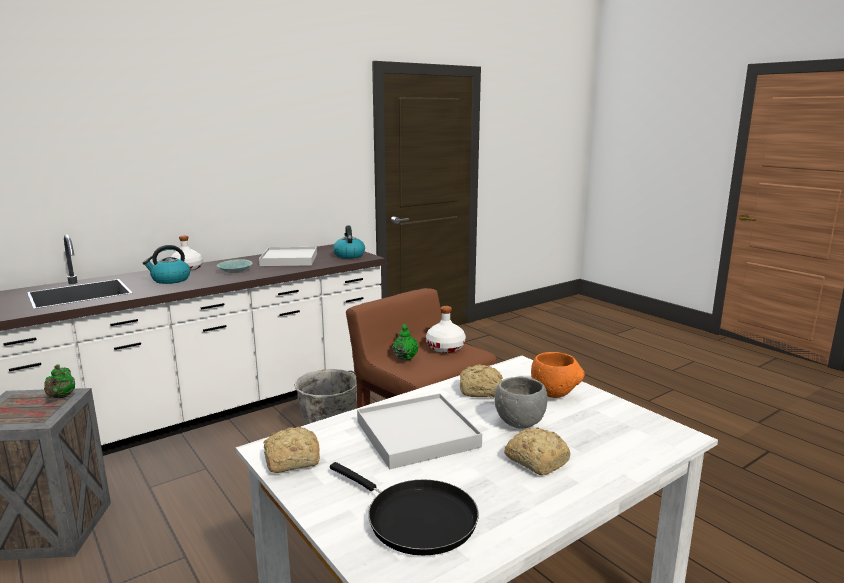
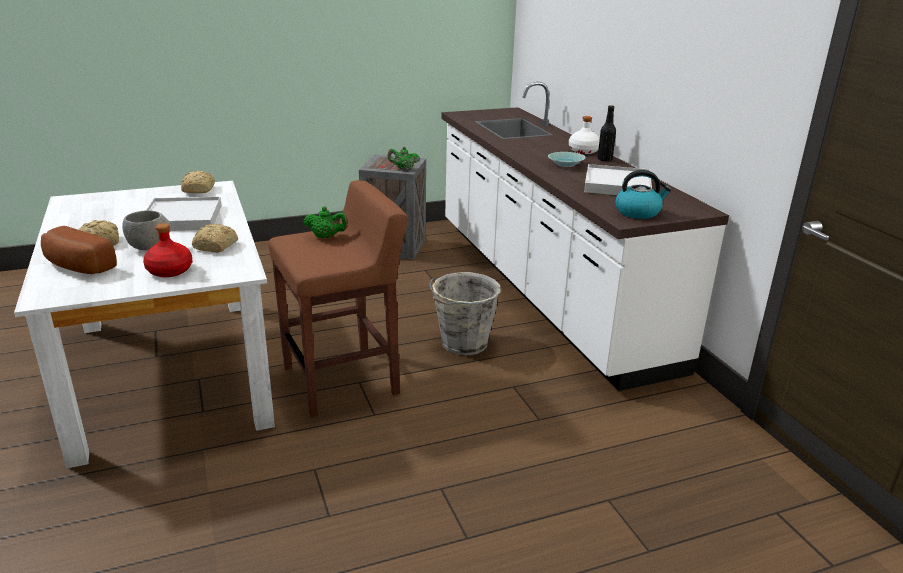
camera: 105 degrees right, 10 degrees up
kettle [143,245,190,284] -> none
black frying pan [330,462,479,555] -> none
white bottle [426,306,466,353] -> none
orange bowl [531,352,584,398] -> red bottle [143,223,192,277]
none -> bread [41,226,117,274]
none -> black bottle [598,105,616,162]

